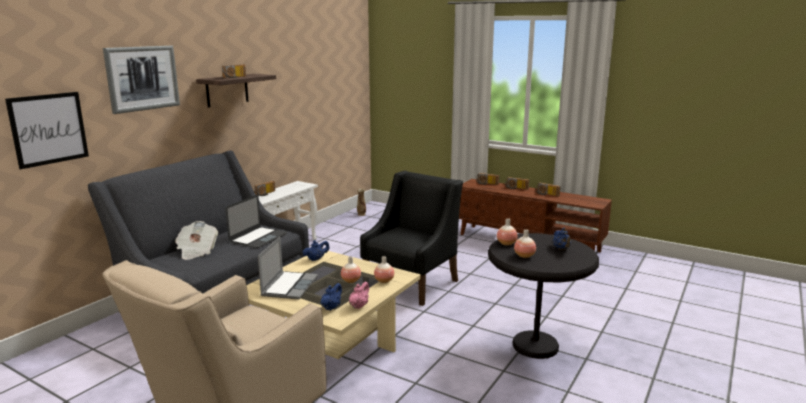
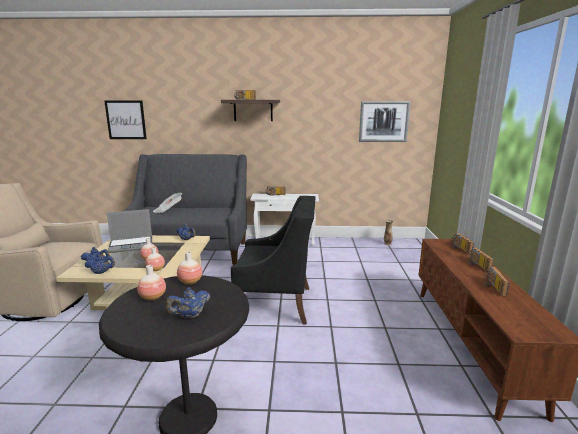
camera: 60 degrees right, 0 degrees up
picture [103,46,180,114] -> picture moved to [359,101,411,142]
laptop [225,195,288,248] -> none
pink teapot [349,282,369,309] -> blue teapot [85,254,115,274]

